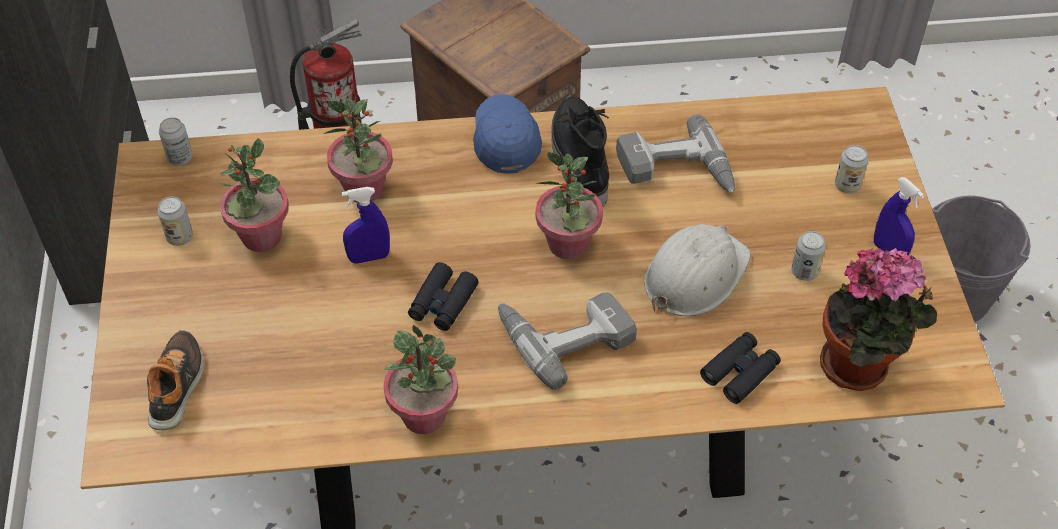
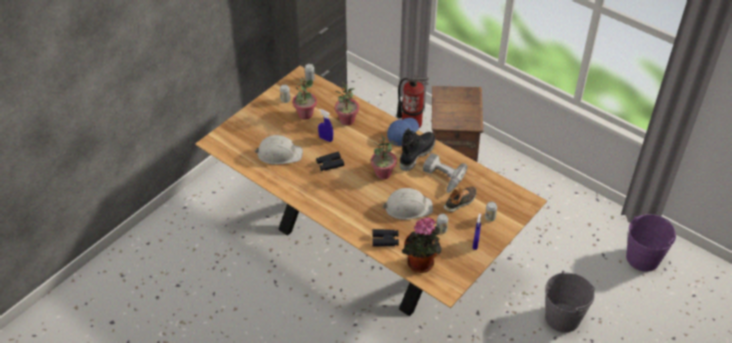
camera: 45 degrees right, 5 degrees down
shoe [147,330,204,430] -> shoe moved to [444,186,477,212]
potted plant [383,325,458,434] -> none
power drill [498,293,637,390] -> none
none -> white hard hat [255,135,303,164]
none -> purple bucket [626,214,676,272]

